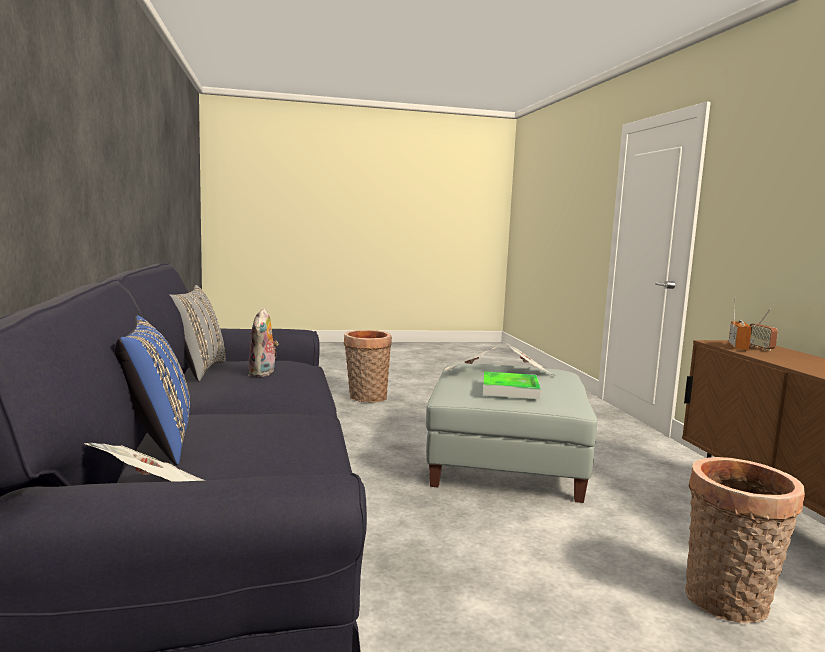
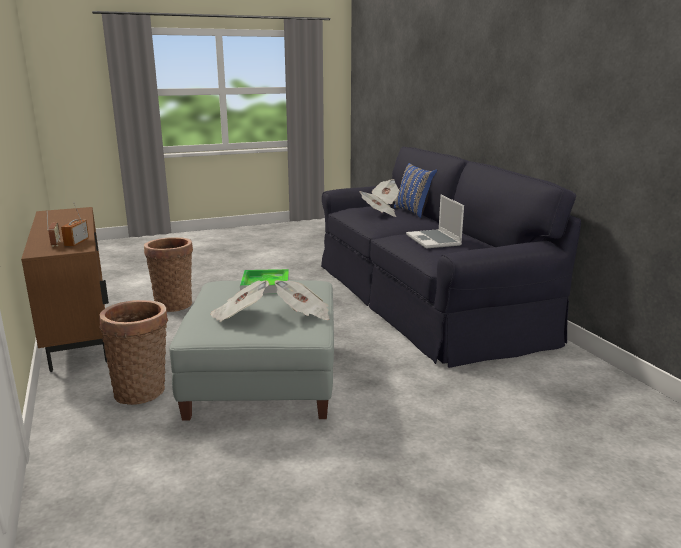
camera: 170 degrees right, 10 degrees up
grey pillow [169,285,226,381] -> none
plush toy [248,308,279,377] -> laptop [406,195,464,249]
basket [344,330,392,402] -> basket moved to [99,300,168,405]
none -> newspaper [360,191,396,217]

